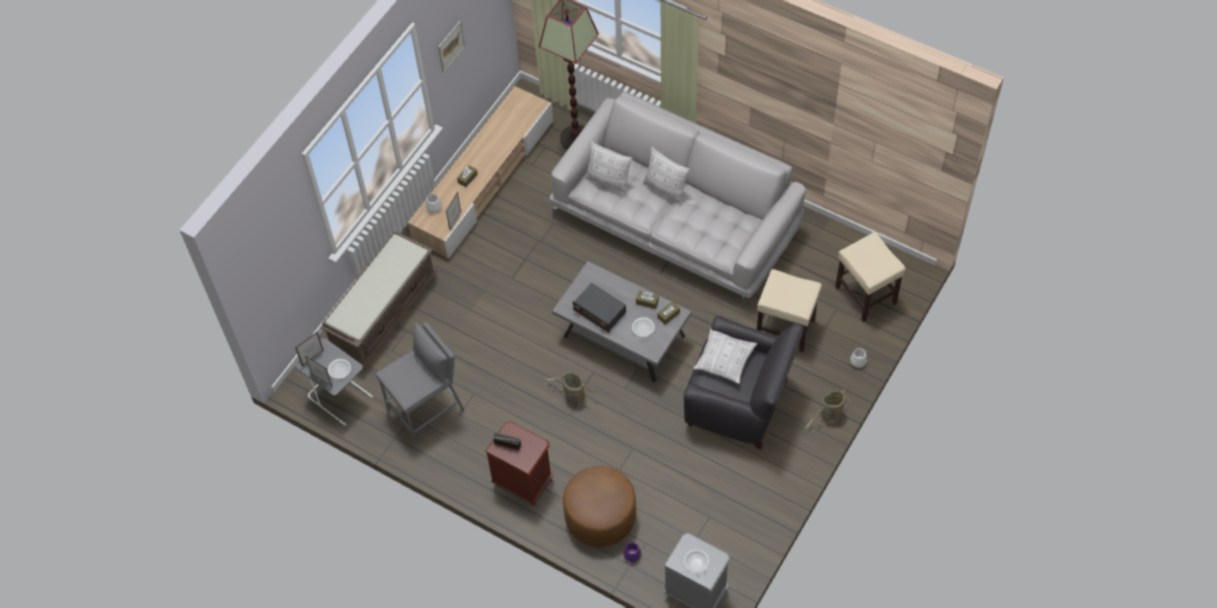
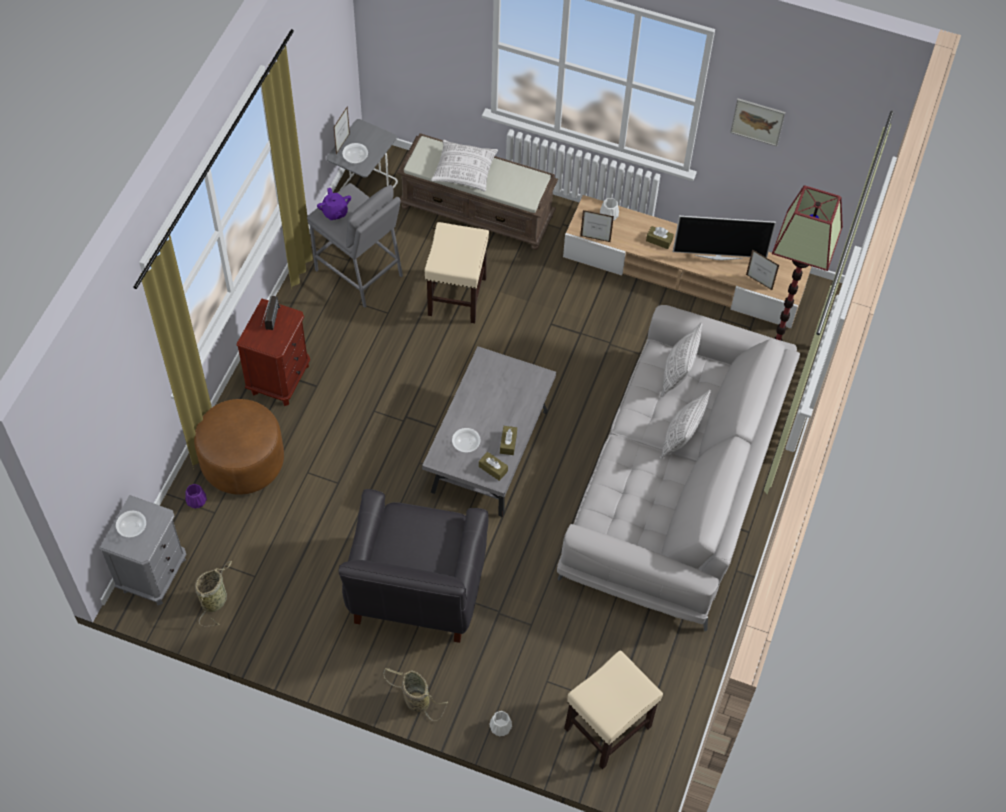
camera: 75 degrees right, 0 degrees up
picture frame [295,331,324,366] -> picture frame moved to [746,249,779,290]
basket [545,372,599,407] -> basket moved to [195,561,232,626]
radio [573,283,626,333] -> none
pillow [693,328,757,384] -> pillow moved to [431,140,498,192]
beige stool [757,269,822,352] -> beige stool moved to [424,222,489,323]
none -> purple teapot [317,188,351,220]
none -> television [673,216,776,260]

